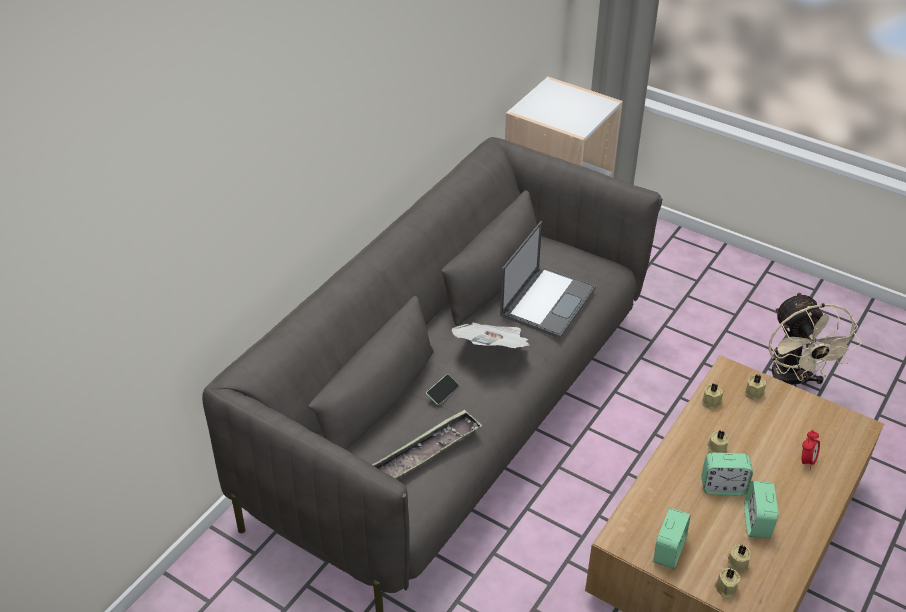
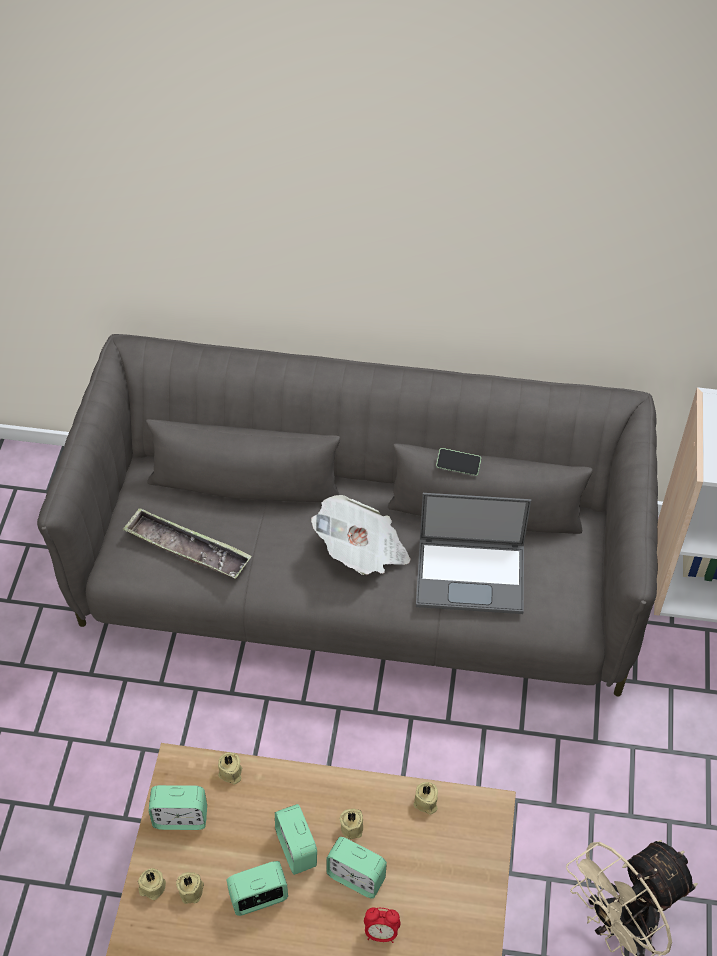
camera: 65 degrees right, 10 degrees up
phone [426,374,459,405] -> phone moved to [436,448,481,476]
beige candle [745,375,766,401] -> beige candle moved to [218,752,242,785]
none -> alarm clock [326,837,387,899]

